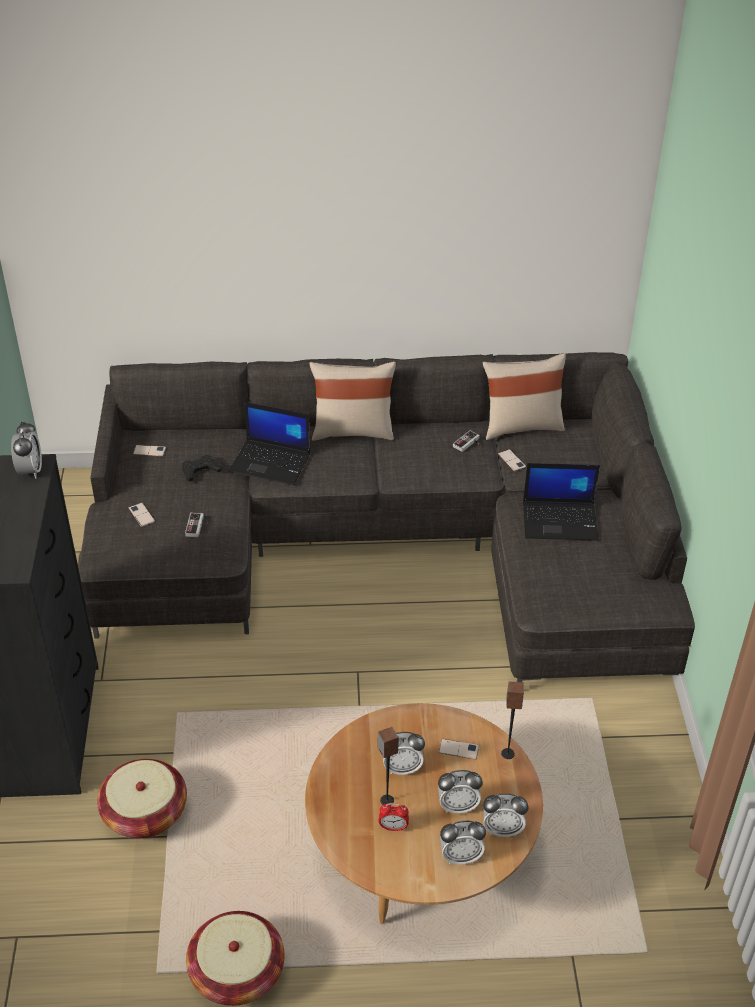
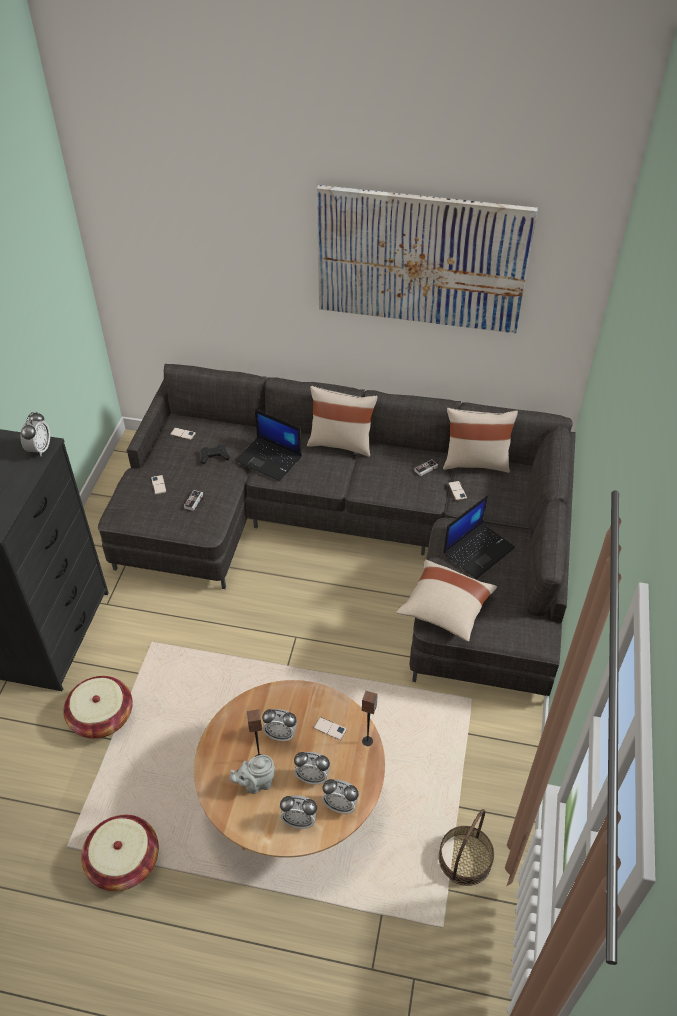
camera: 15 degrees right, 5 degrees up
alarm clock [379,803,409,831] -> grey teapot [229,755,275,794]
laptop [523,463,600,541] -> laptop turned 60 degrees counterclockwise [443,495,515,579]
none -> picture [317,185,538,333]
none -> beige pillow [396,559,497,642]
none -> basket [439,809,494,886]

